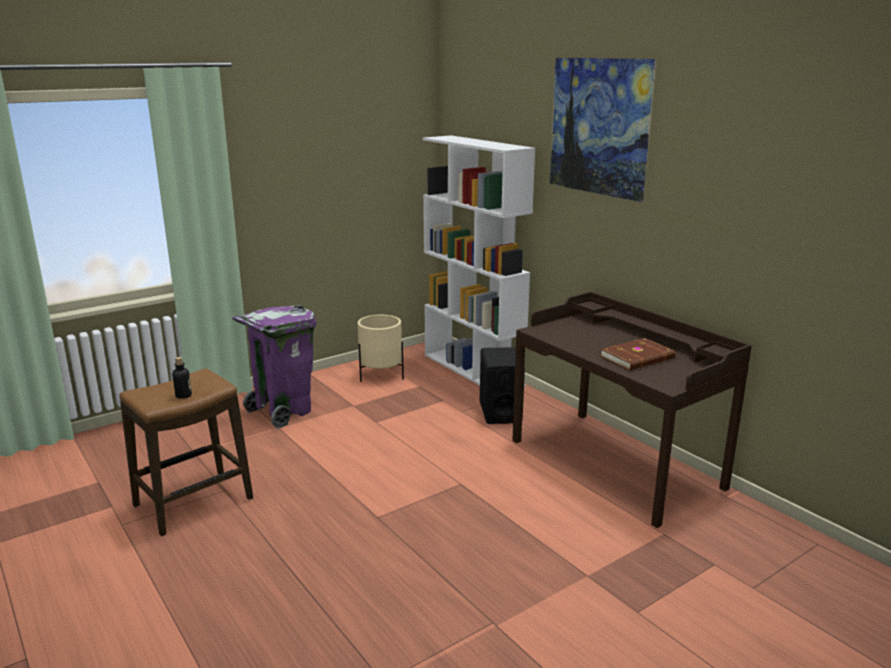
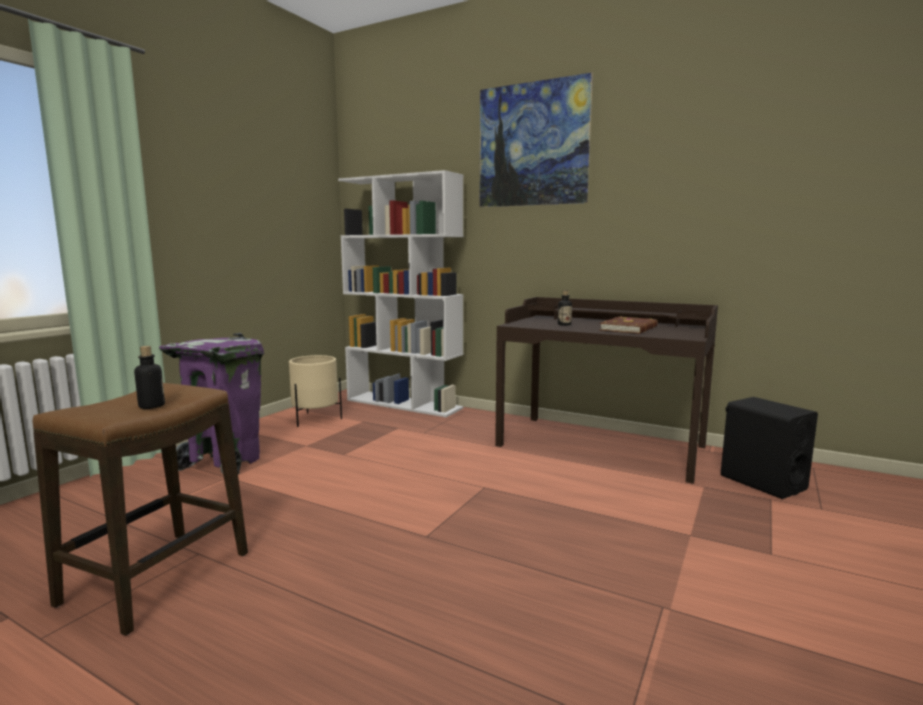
camera: 25 degrees left, 10 degrees down
black speaker [480,347,525,424] -> black speaker moved to [721,397,818,499]
none -> bottle [558,290,572,326]

